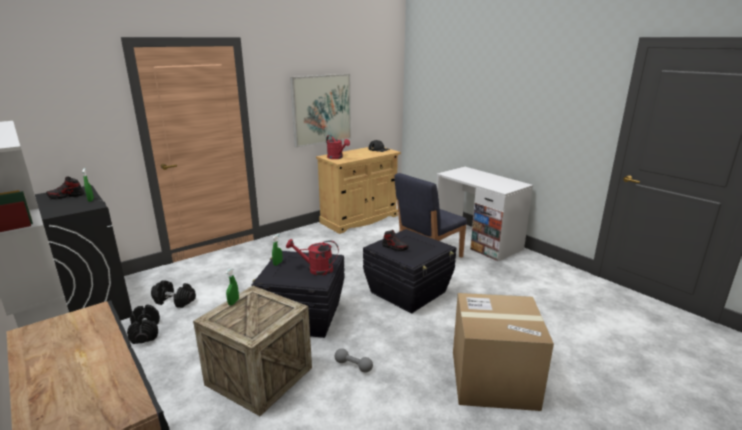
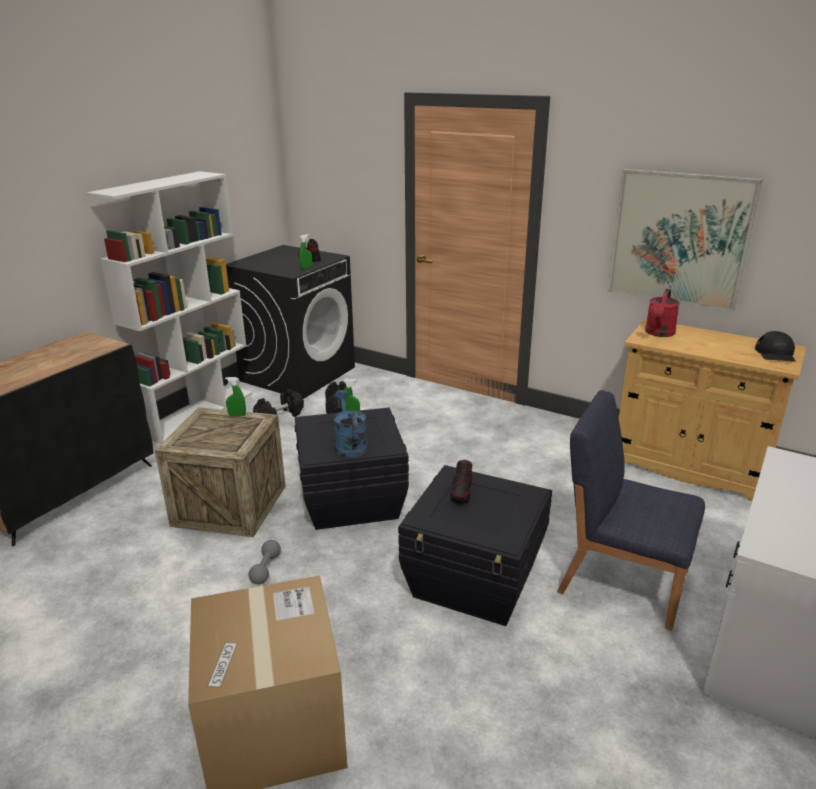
camera: 70 degrees right, 5 degrees up
red watering can [286,239,339,275] -> blue watering can [334,390,367,458]

